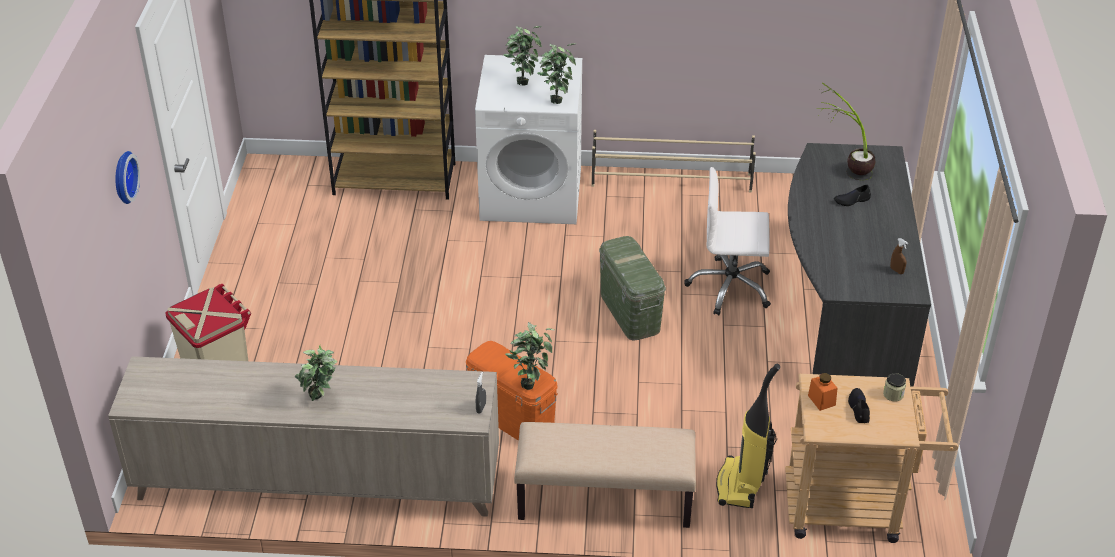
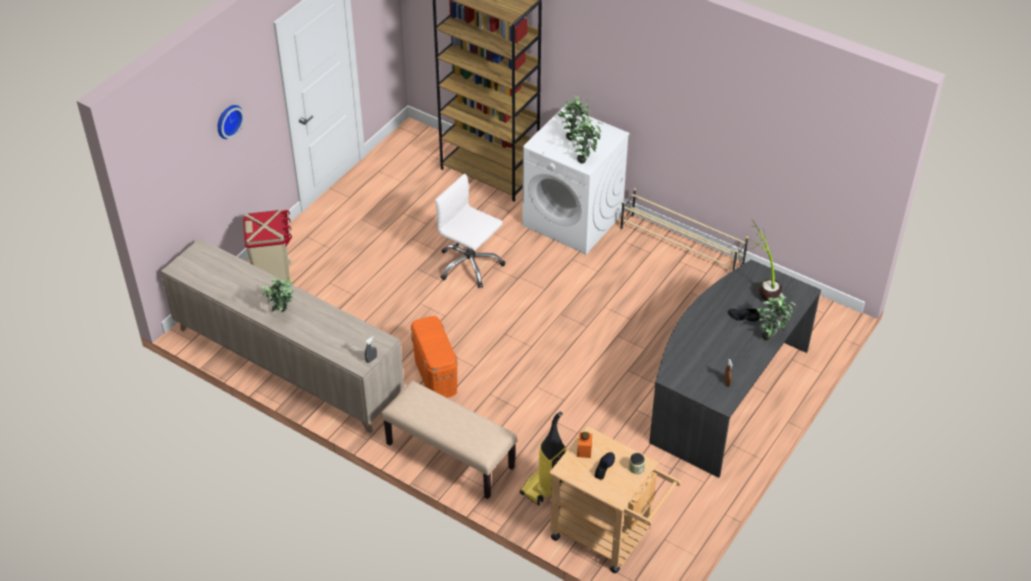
camera: 30 degrees right, 5 degrees up
potted plant [505,322,554,390] -> potted plant moved to [756,292,796,340]
green storage box [599,236,666,341] -> none
white office chair [684,167,771,316] -> white office chair moved to [435,174,505,288]

